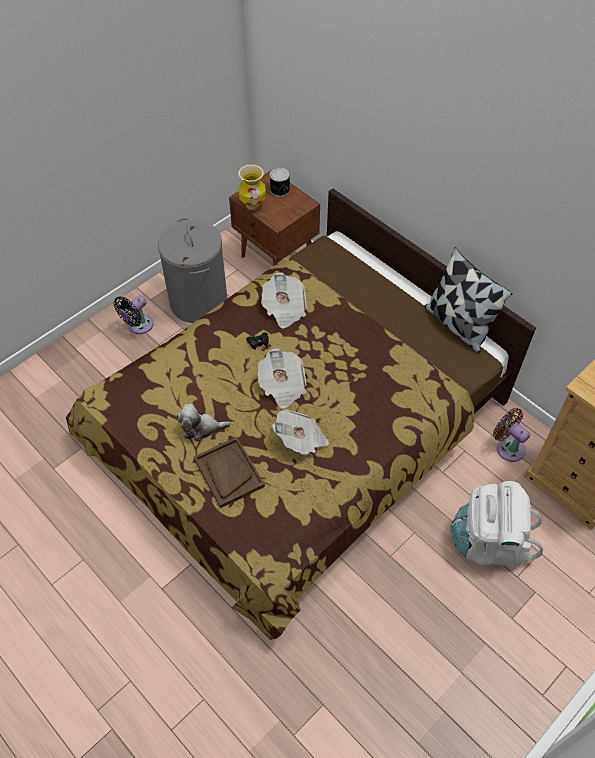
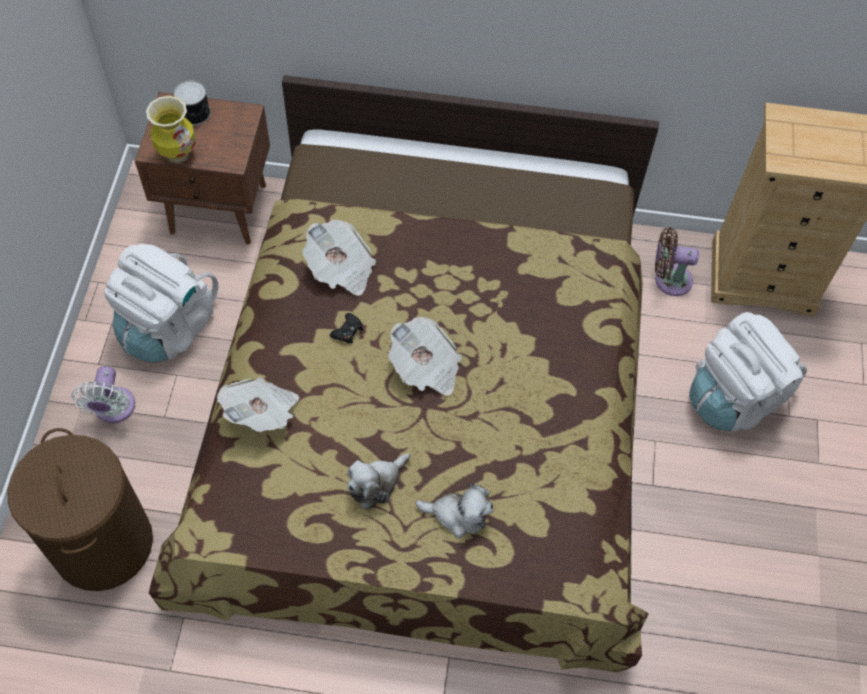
camera: 40 degrees left, 5 degrees up
black fan [114,296,154,334] -> white fan [71,366,135,423]
grey laundry basket [158,218,227,323] -> white backpack [104,244,218,362]
brown tray [194,437,265,508] -> plush toy [415,483,493,538]
newspaper [272,409,329,455] -> newspaper moved to [217,377,299,432]
pillow [425,247,513,353] -> none
none -> brown laundry basket [7,428,153,591]

